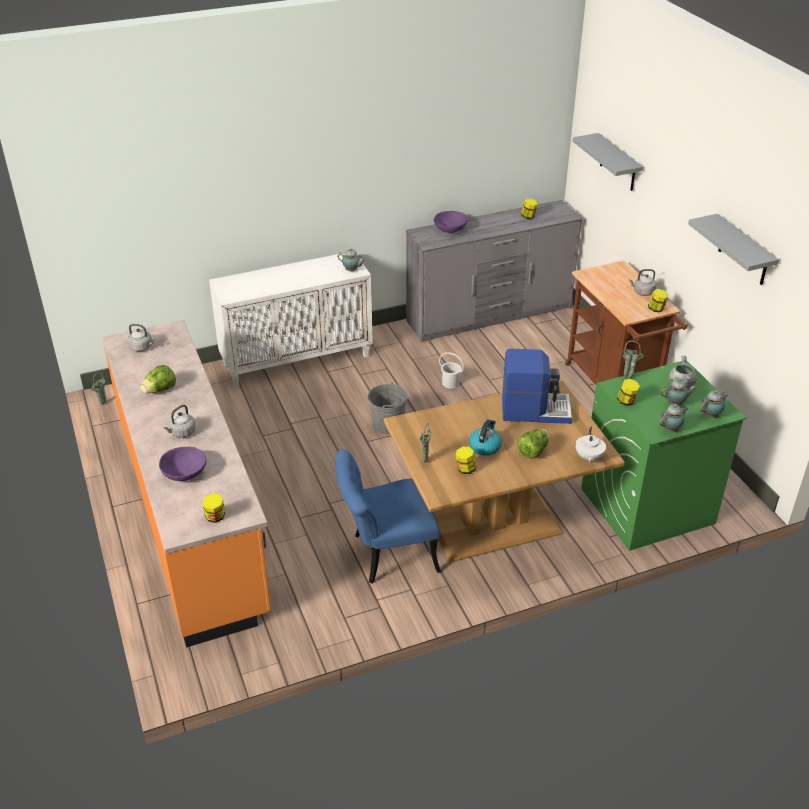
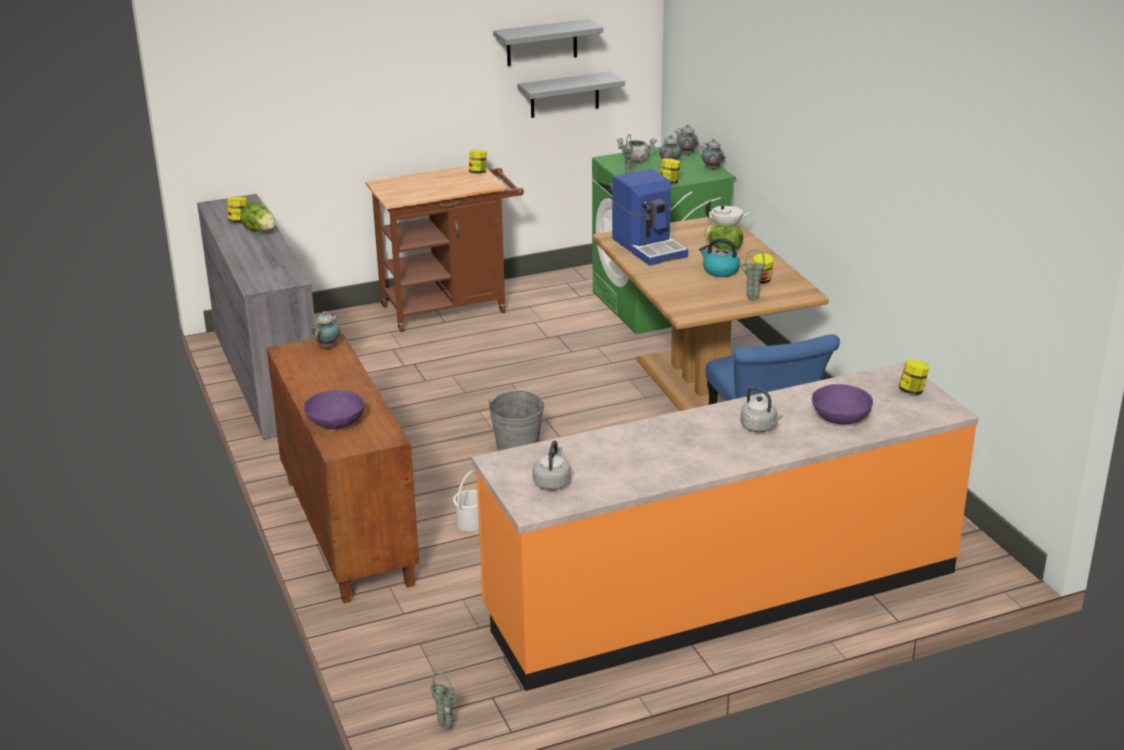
camera: 90 degrees left, 10 degrees down
lettuce [141,365,176,393] -> lettuce moved to [240,202,276,231]
white cabinet [209,253,373,388] -> brown cabinet [267,334,419,603]
purple bowl [434,211,467,233] -> purple bowl moved to [304,390,364,429]
white bucket [439,352,464,389] -> white bucket moved to [453,471,479,531]
coffee machine [502,349,572,424] -> coffee machine turned 150 degrees clockwise [612,169,688,266]
grey shelf [573,133,643,191] -> grey shelf moved to [517,71,625,118]
grey kettle [629,269,656,296] -> none

